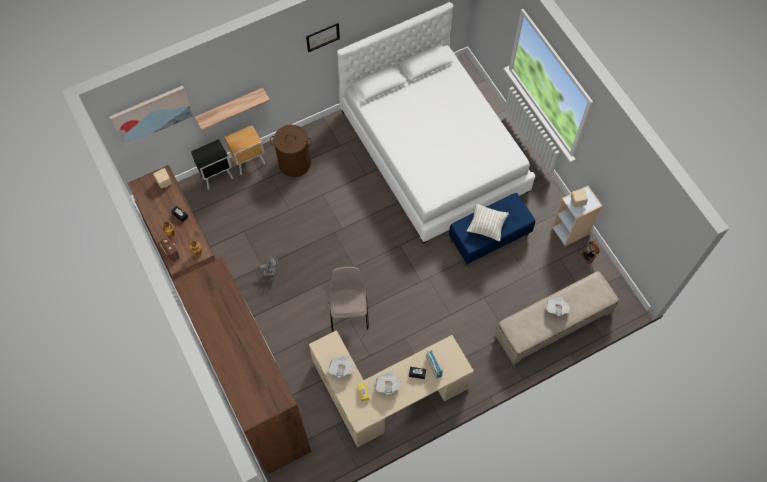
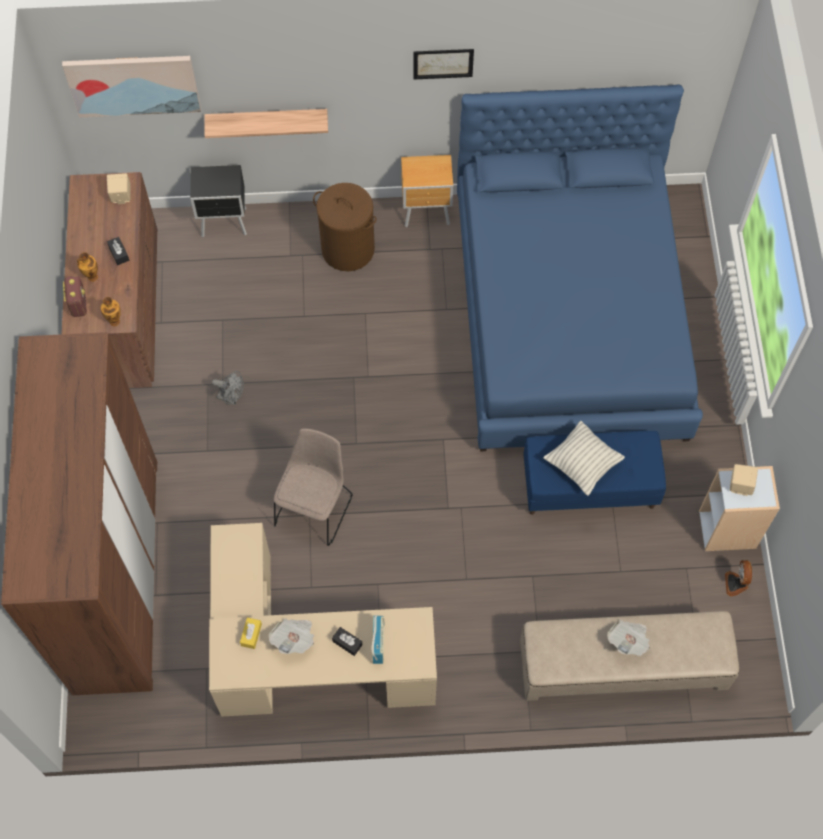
camera: 25 degrees right, 0 degrees up
brown nightstand [225,125,266,175] -> brown nightstand moved to [401,155,453,227]
newspaper [328,355,355,377] -> none
white bed [337,2,535,244] -> blue bed [457,84,703,452]

